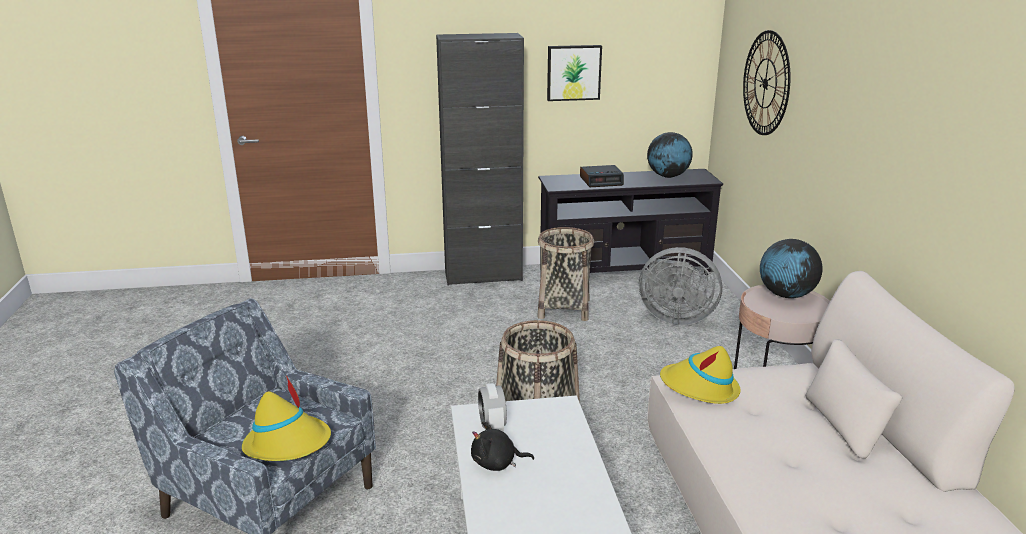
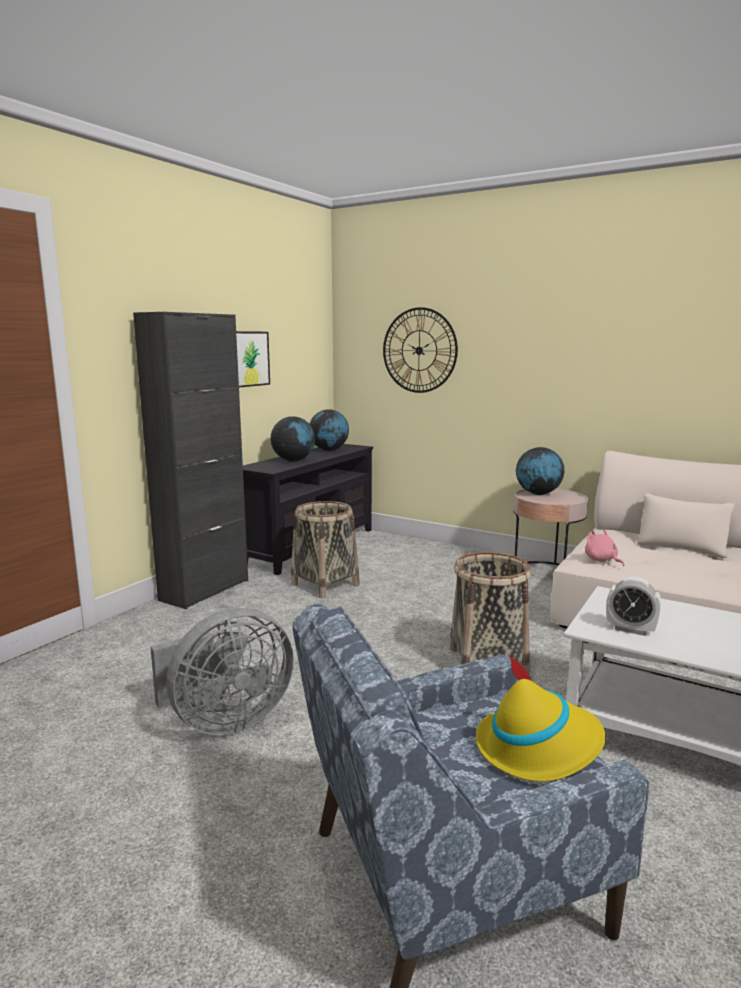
camera: 50 degrees left, 10 degrees down
black plush toy [471,421,534,471] -> none
alarm clock [580,165,624,187] -> globe [271,416,315,462]
grey fan [639,247,722,325] -> grey fan moved to [150,608,294,735]
yellow hat [660,346,740,404] -> pink plush toy [585,530,624,566]

